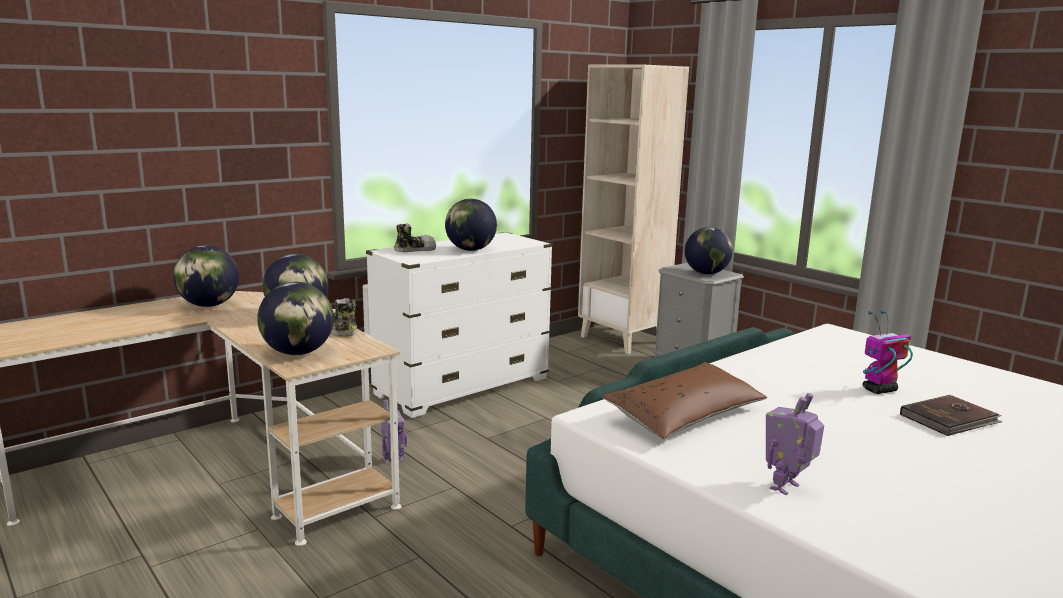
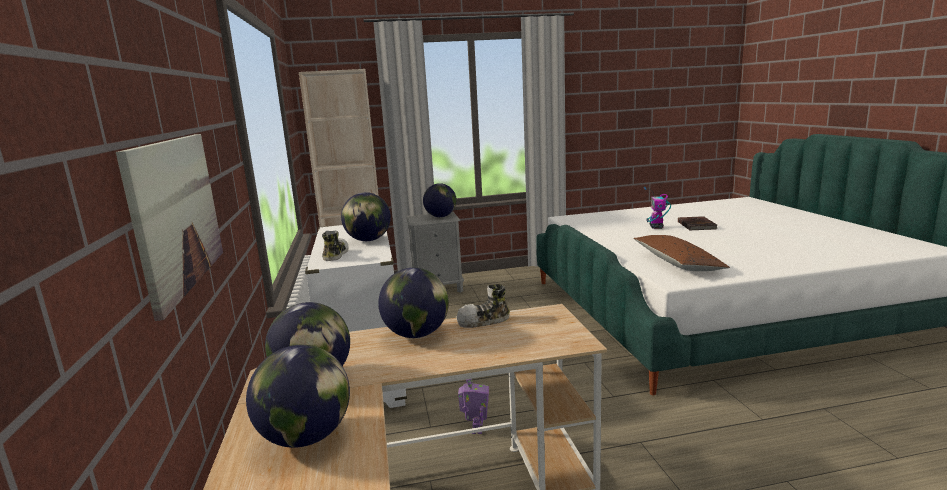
camera: 60 degrees left, 0 degrees up
globe [257,282,334,355] -> globe moved to [246,345,350,448]
toy robot [766,393,824,495] -> none
none -> picture [116,134,223,321]

